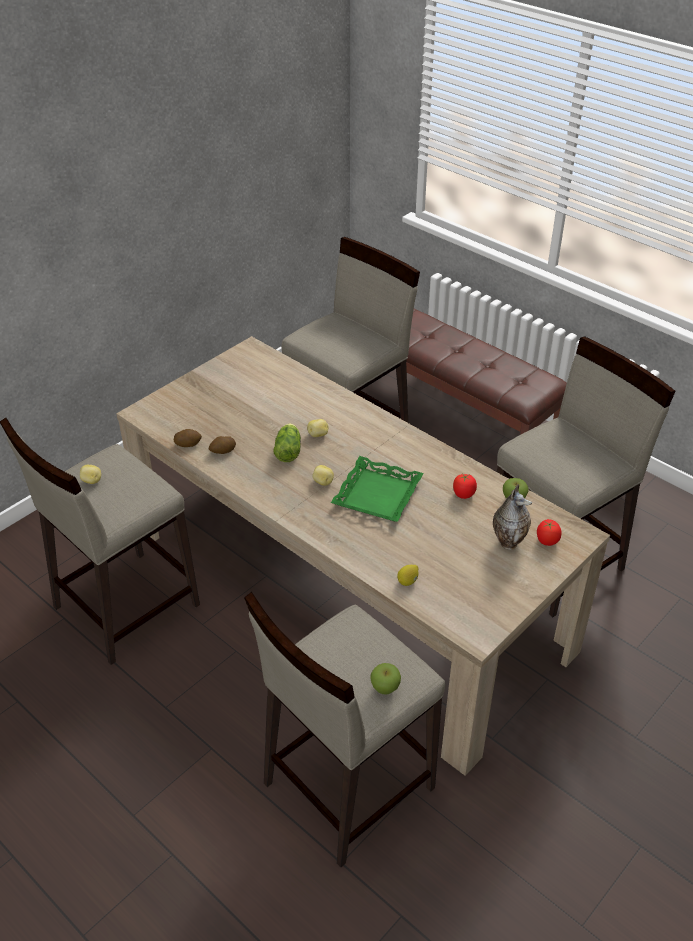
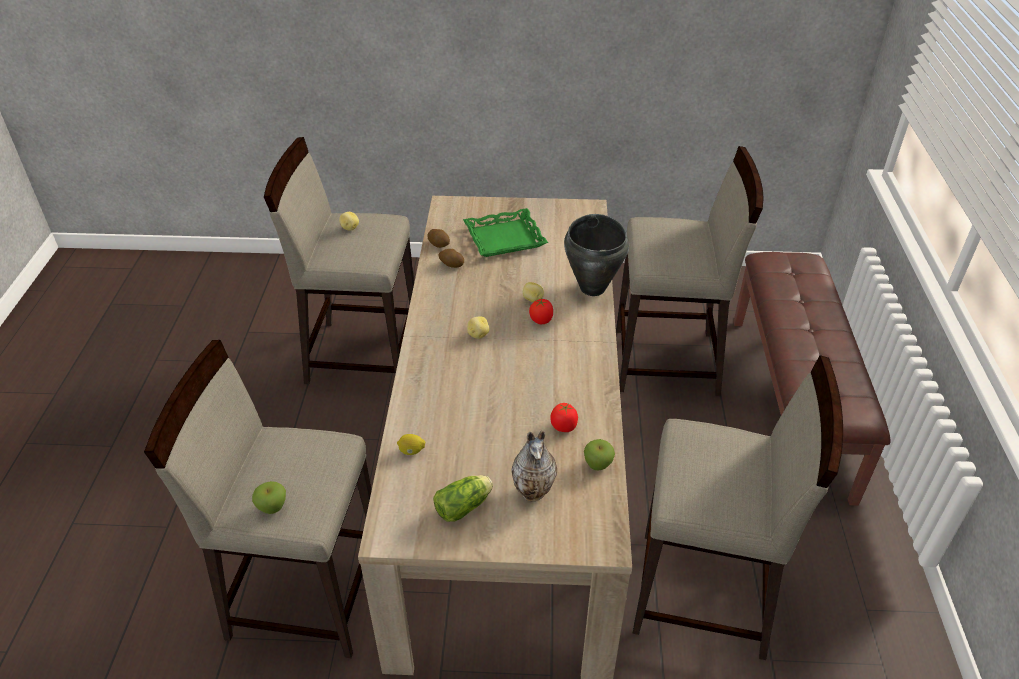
camera: 50 degrees right, 0 degrees up
lettuce [273,423,301,462] -> lettuce moved to [433,475,493,522]
green tray [331,456,424,522] -> green tray moved to [463,208,548,257]
tomato [537,519,562,546] -> tomato moved to [529,299,553,324]
none -> black cooking pot [564,214,629,296]

